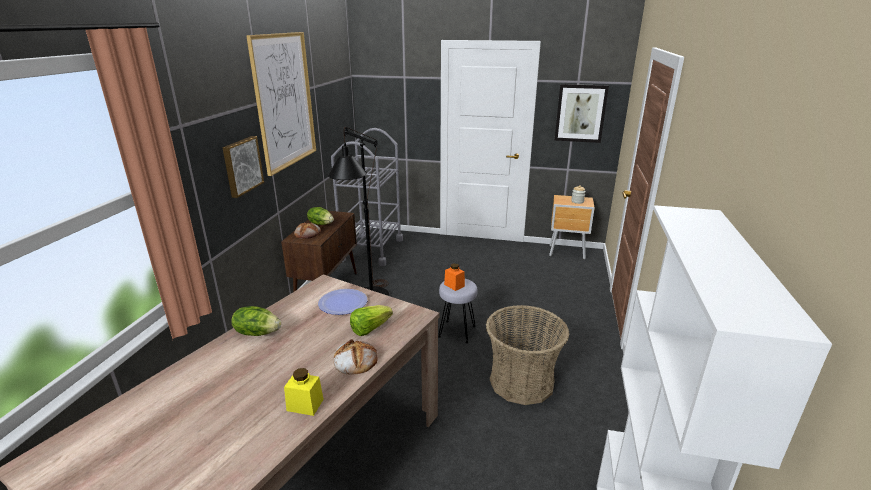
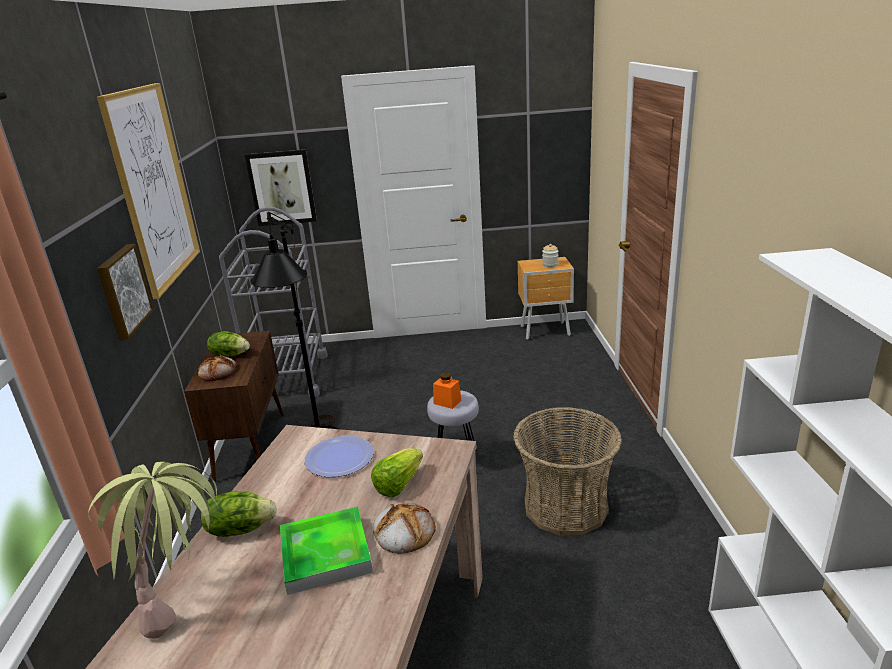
camera: 15 degrees left, 0 degrees up
yellow jar [284,368,324,416] -> none
picture [554,84,609,143] -> picture moved to [245,150,317,226]
none -> potted plant [88,462,219,639]
none -> tray [280,507,373,595]

